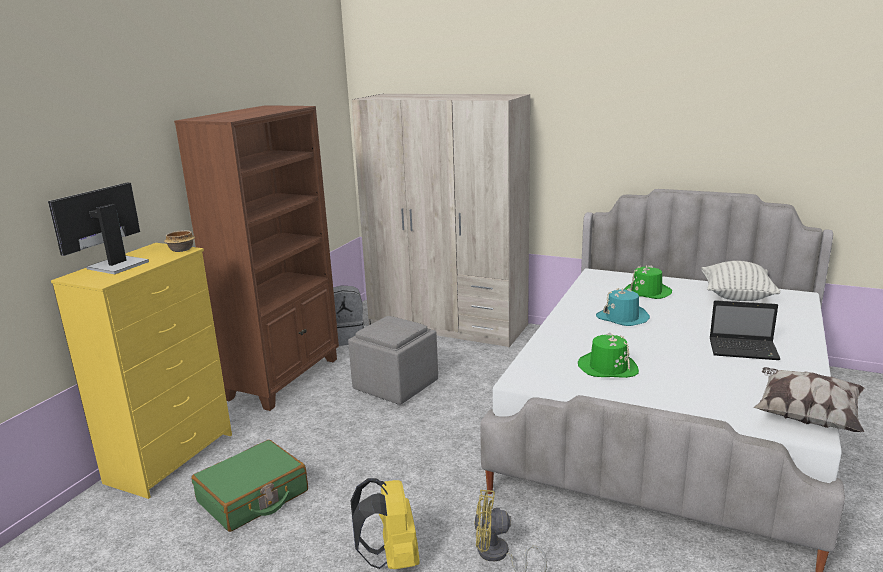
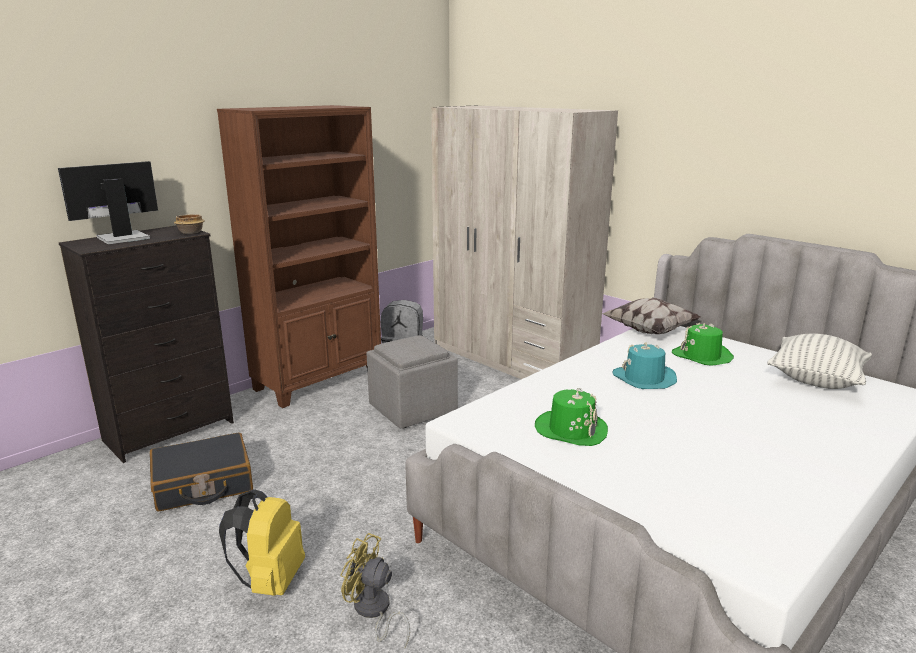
camera: 20 degrees right, 0 degrees up
yellow dresser [51,243,232,499] -> black dresser [59,225,234,463]
green suitcase [191,440,308,532] -> black suitcase [150,433,253,511]
laptop [710,300,780,360] -> none
pillow [754,367,864,432] -> pillow moved to [602,297,701,334]

